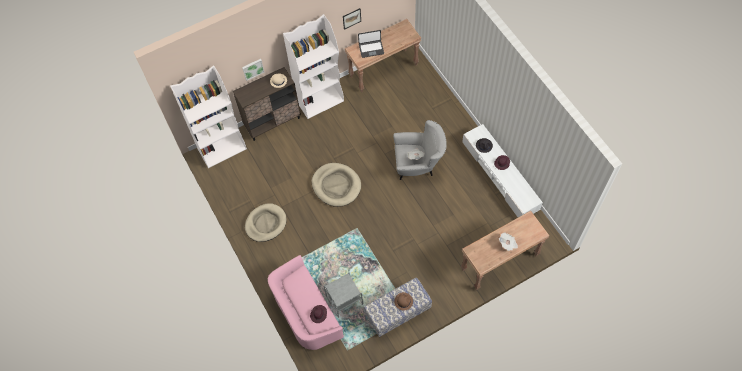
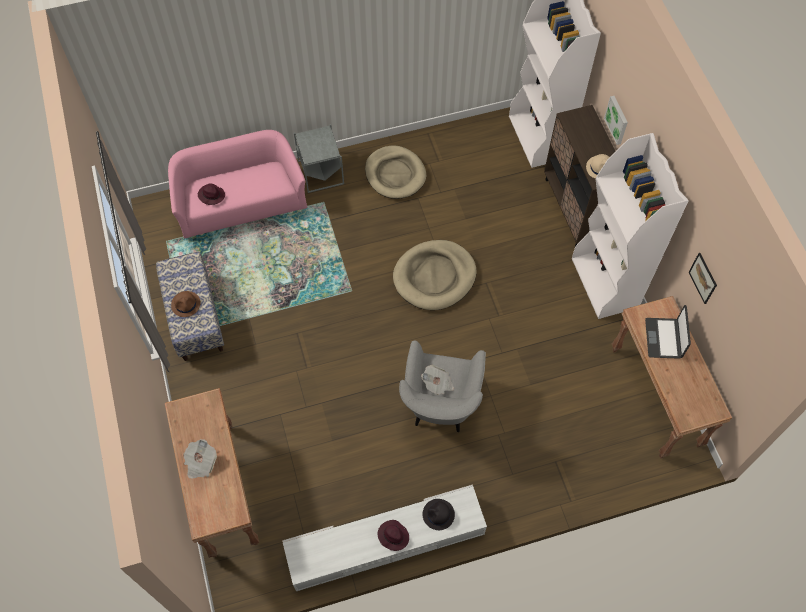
camera: 100 degrees right, 0 degrees up
grey side table [324,272,363,318] -> grey side table moved to [294,124,344,193]

